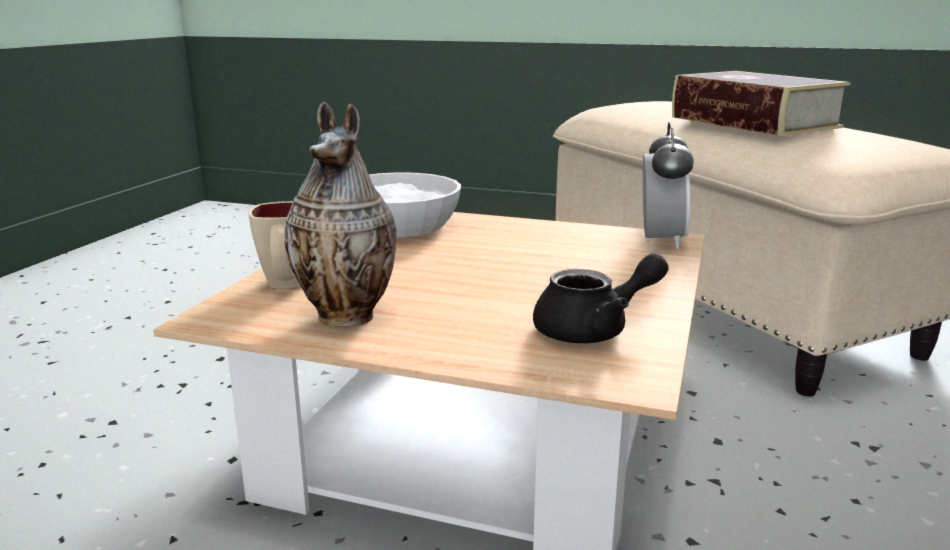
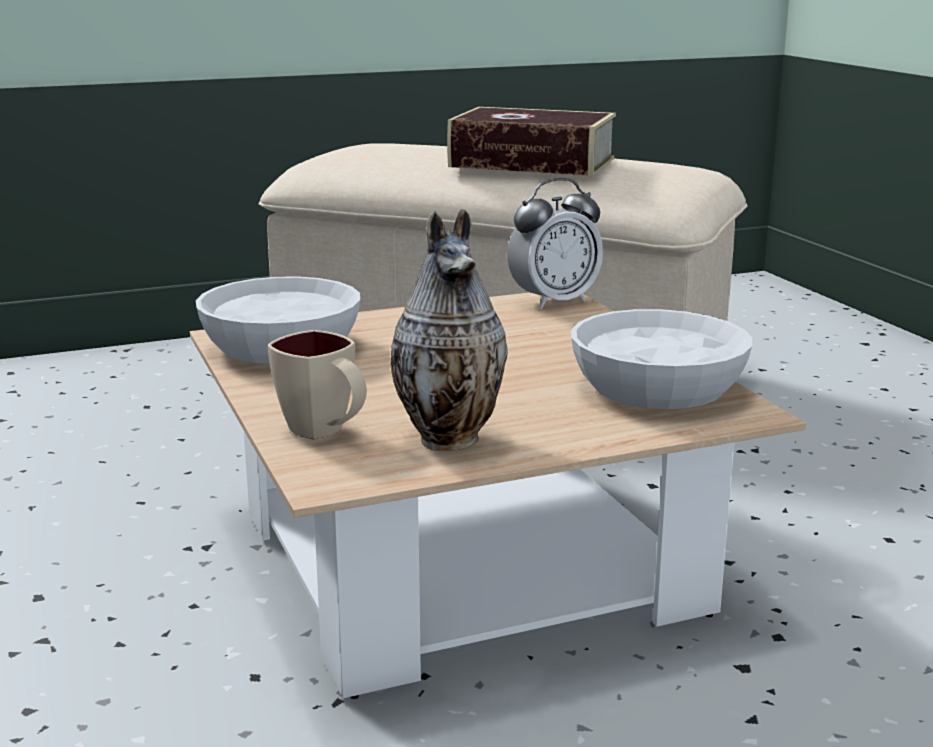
camera: 40 degrees left, 0 degrees up
black teapot [533,253,668,343] -> white bowl [571,309,752,409]
alarm clock [643,122,694,249] -> alarm clock turned 90 degrees clockwise [507,178,603,310]

